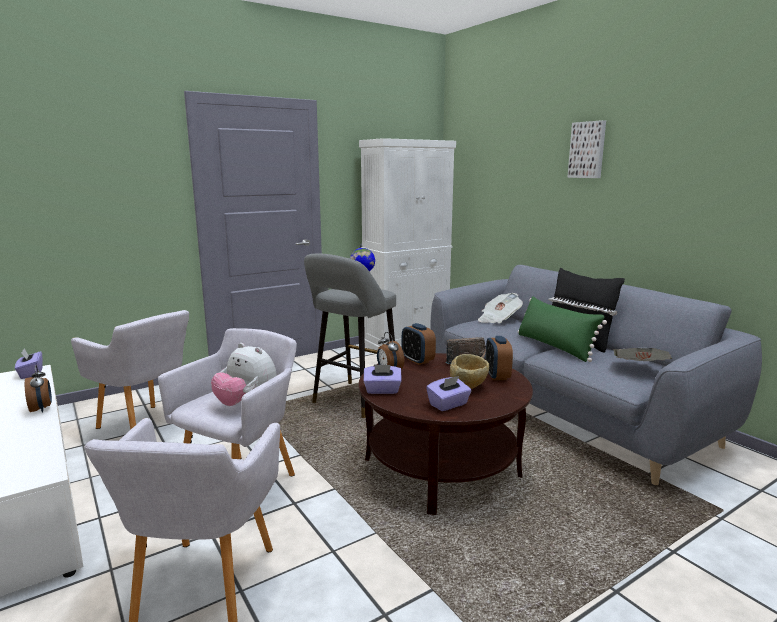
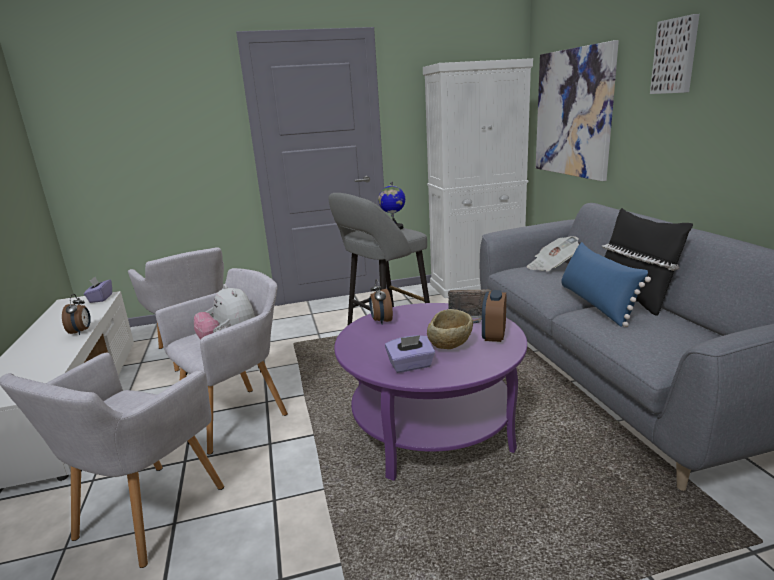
camera: 20 degrees right, 5 degrees up
brown coffee table [359,353,533,515] -> purple coffee table [334,303,527,481]
purple tissue box [364,364,402,394] -> none
alarm clock [402,323,436,365] -> none
green pillow [517,296,607,362] -> blue pillow [561,242,651,327]
newspaper [613,348,672,361] -> none
none -> picture [536,40,619,181]

